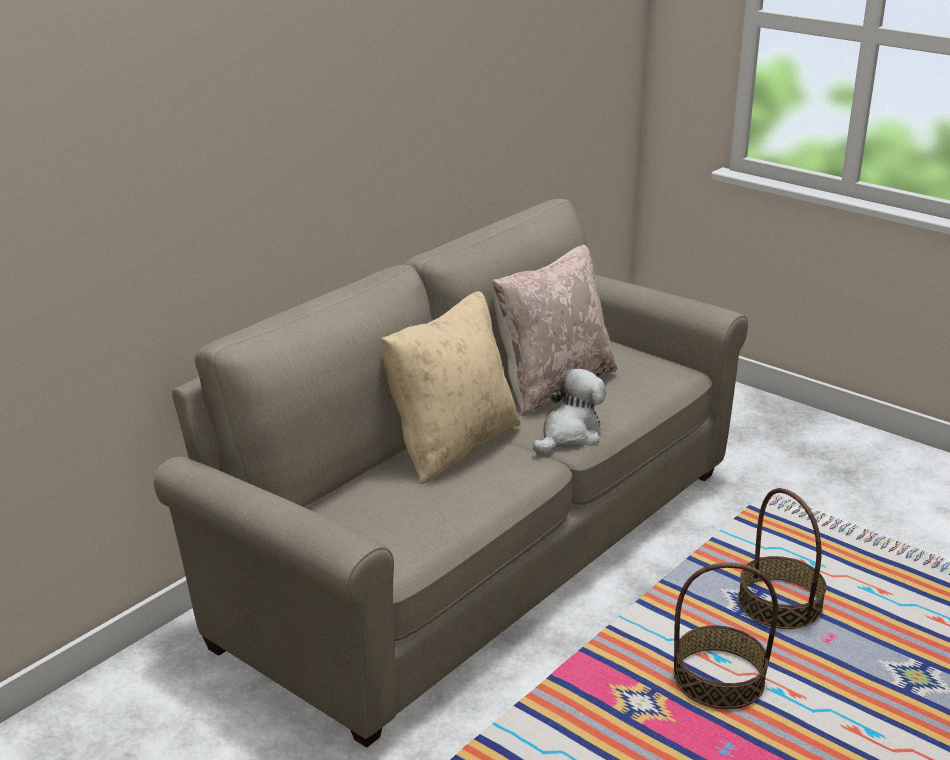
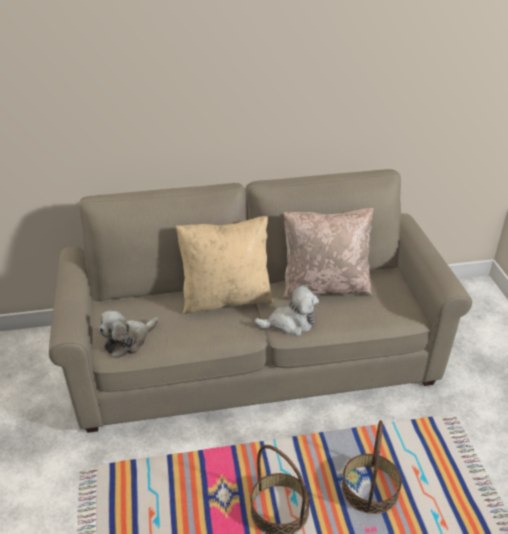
camera: 40 degrees right, 10 degrees up
none -> plush toy [99,310,159,358]

